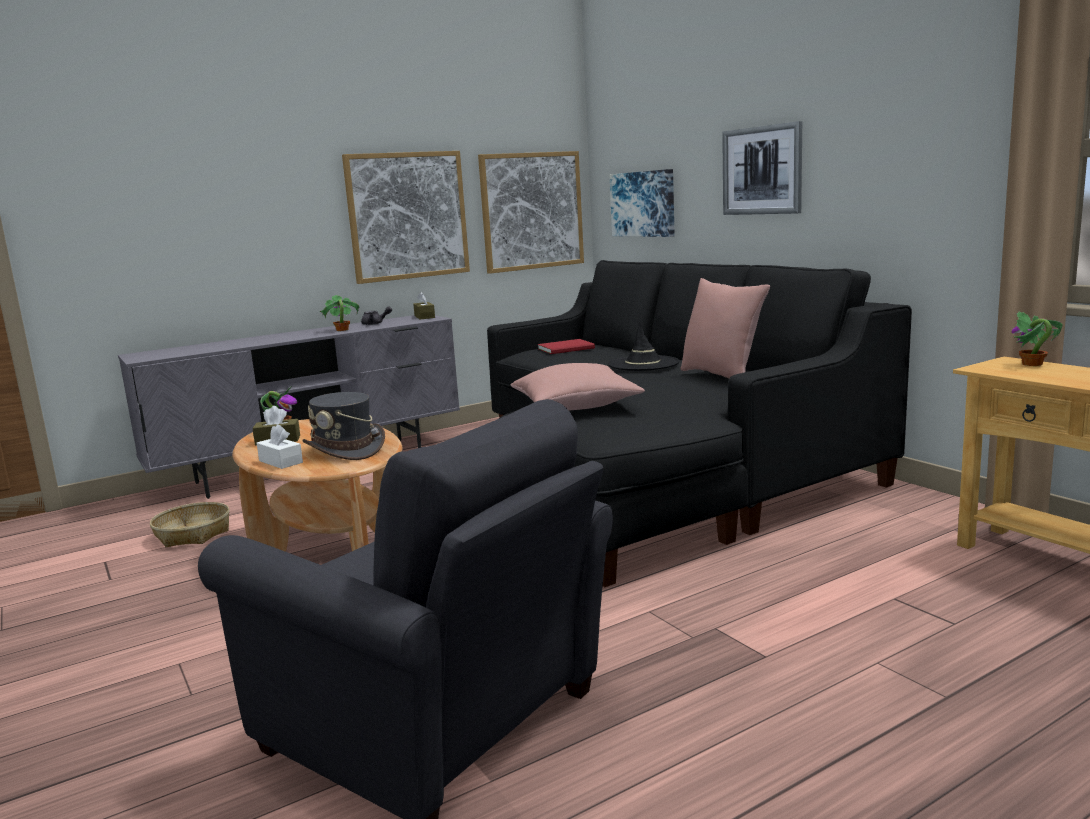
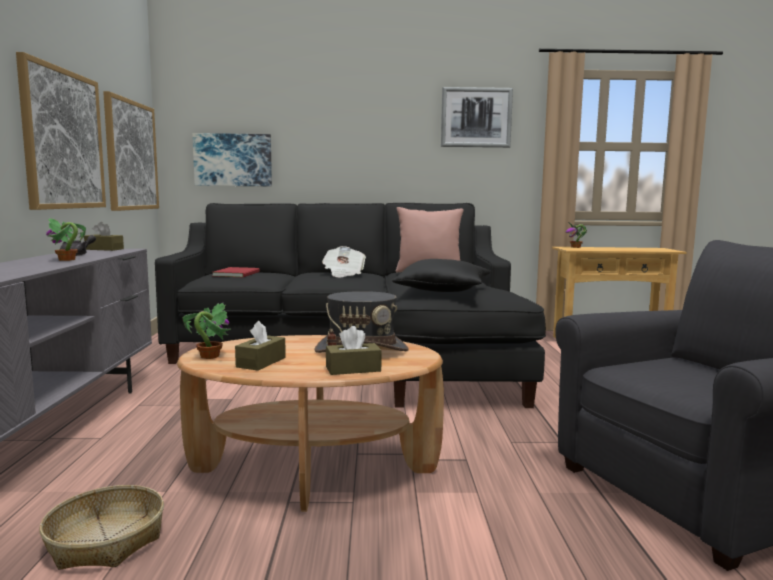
camera: 60 degrees left, 5 degrees down
white tissue box [257,424,303,469] -> brown tissue box [326,326,382,375]
pink pillow [511,363,645,411] -> black pillow [392,259,491,292]
black hat [608,321,679,371] -> newspaper [322,246,366,277]
picture [722,121,802,215] -> picture moved to [441,87,513,148]

